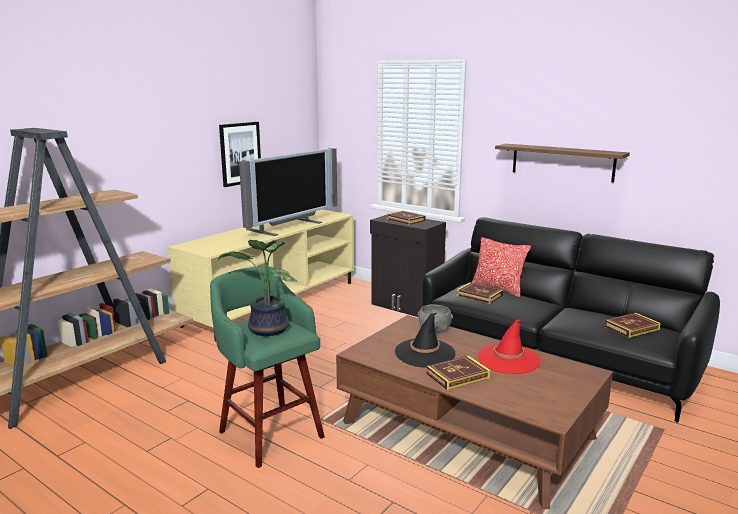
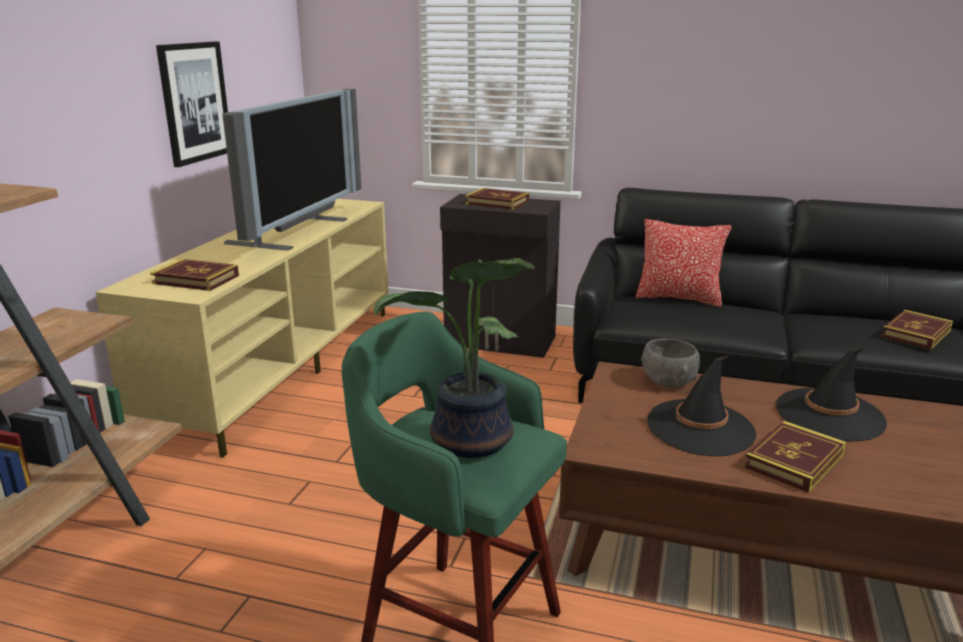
camera: 20 degrees left, 5 degrees up
book [456,282,503,304] -> book moved to [150,259,239,291]
red hat [477,320,541,374] -> black hat [776,349,887,441]
brown shelf [495,144,630,182] -> none

